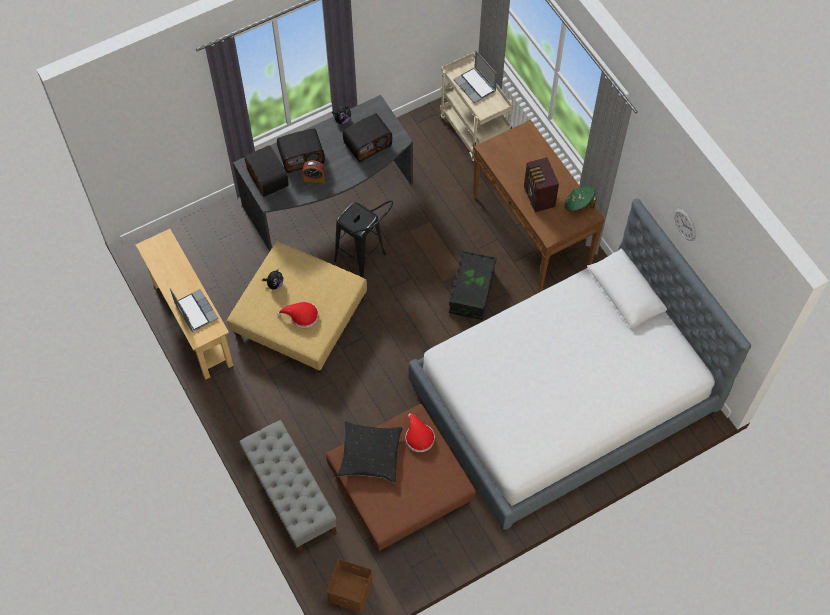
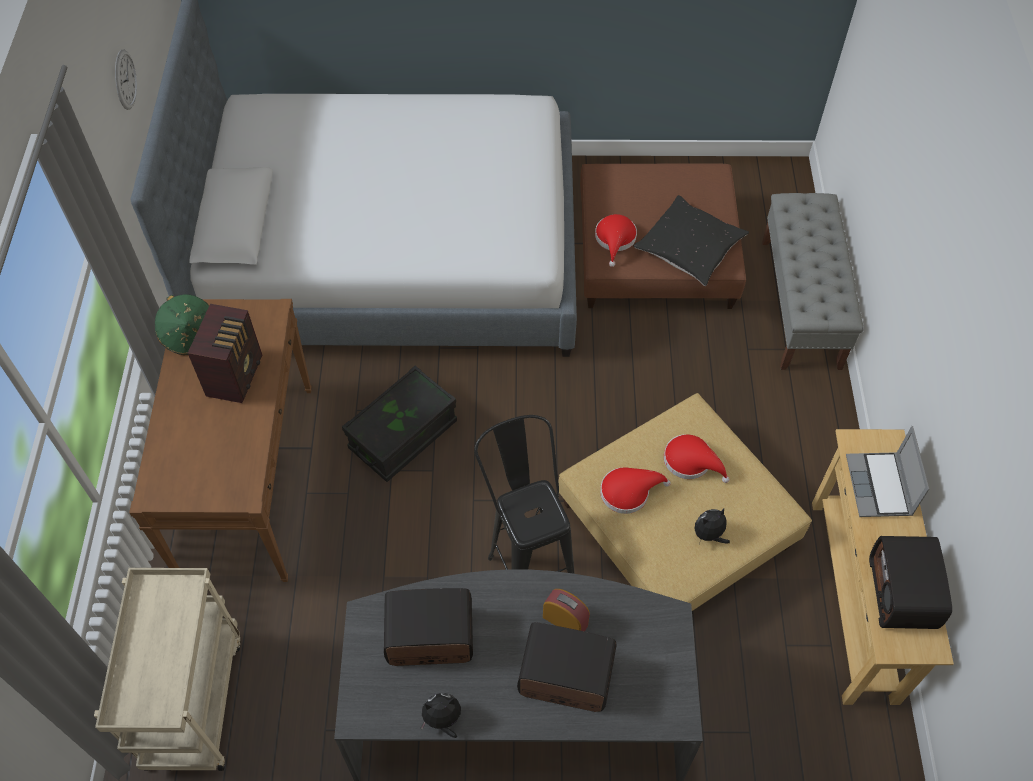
camera: 150 degrees left, 5 degrees down
radio [244,145,289,197] -> radio moved to [869,536,952,629]
brown storage box [327,559,373,613] -> none
laptop [453,51,497,103] -> none
none -> red hat [600,467,671,514]

